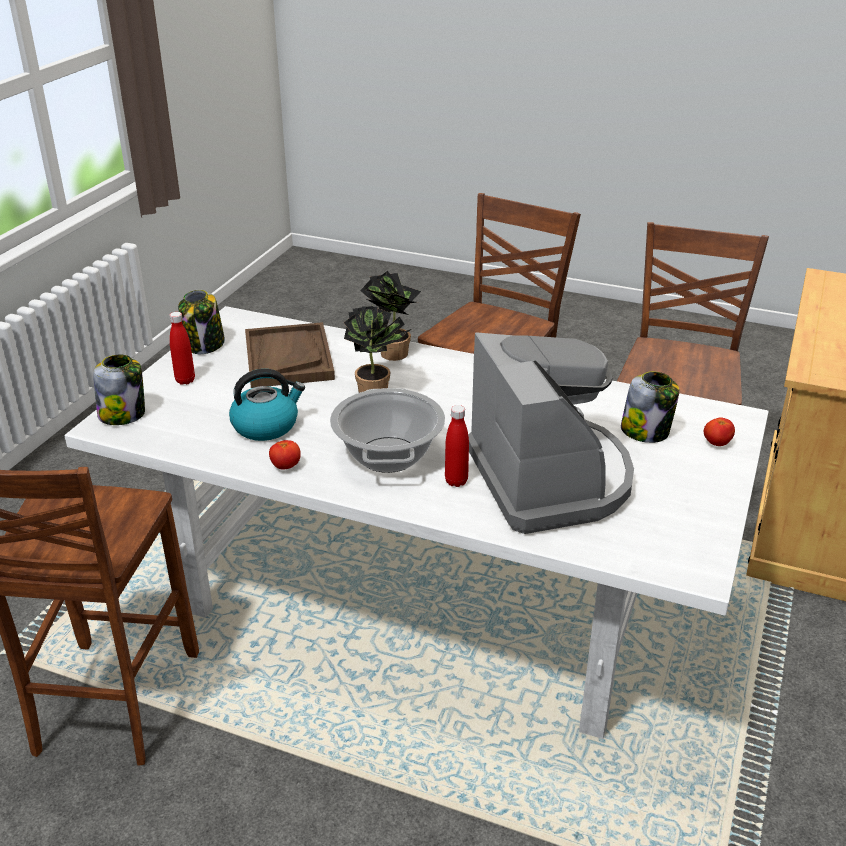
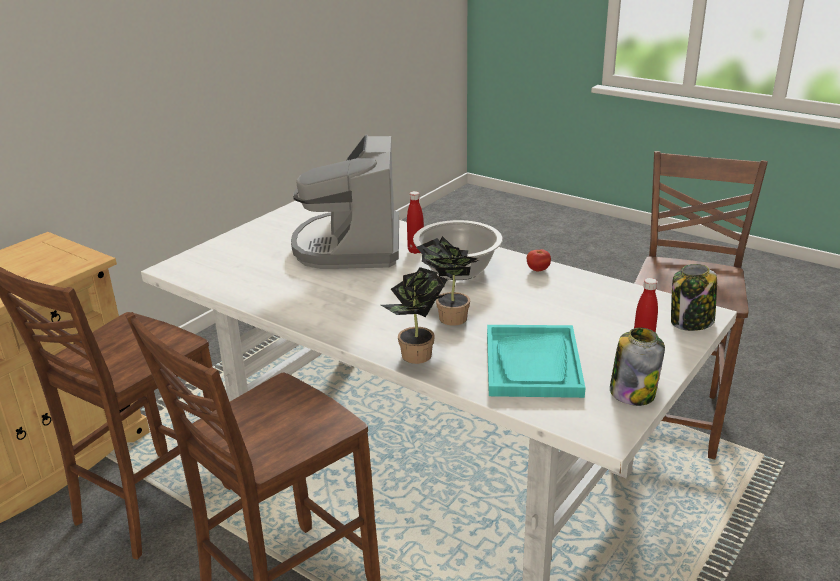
camera: 165 degrees left, 5 degrees down
kettle [229,369,305,441] -> none
brown tray [245,322,335,388] -> turquoise tray [487,325,585,398]
jar [621,371,679,443] -> none
tomato [704,417,735,446] -> none

